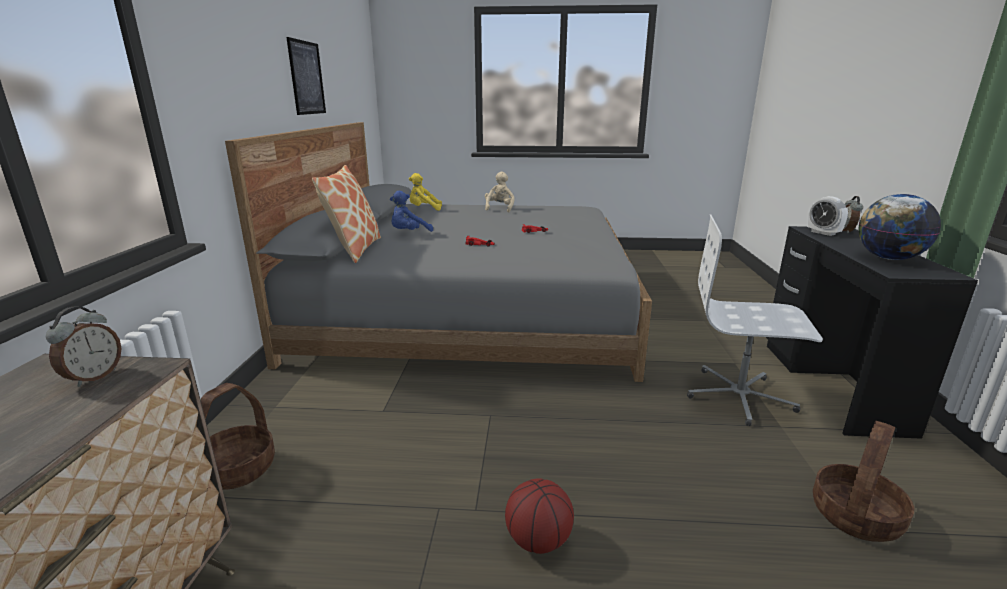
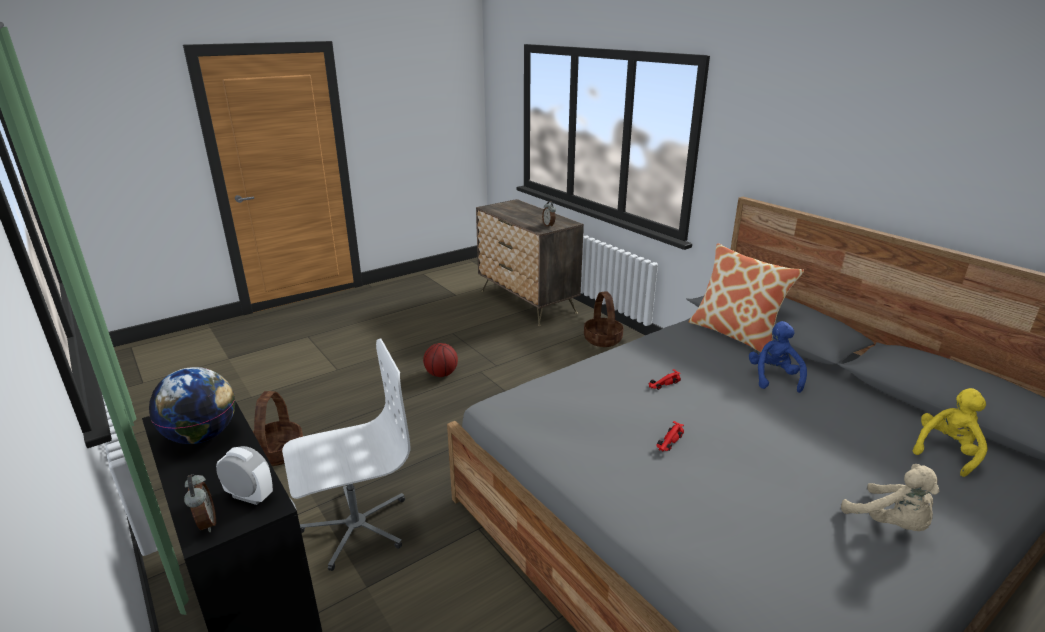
camera: 140 degrees right, 5 degrees up
picture [286,37,326,115] -> none

